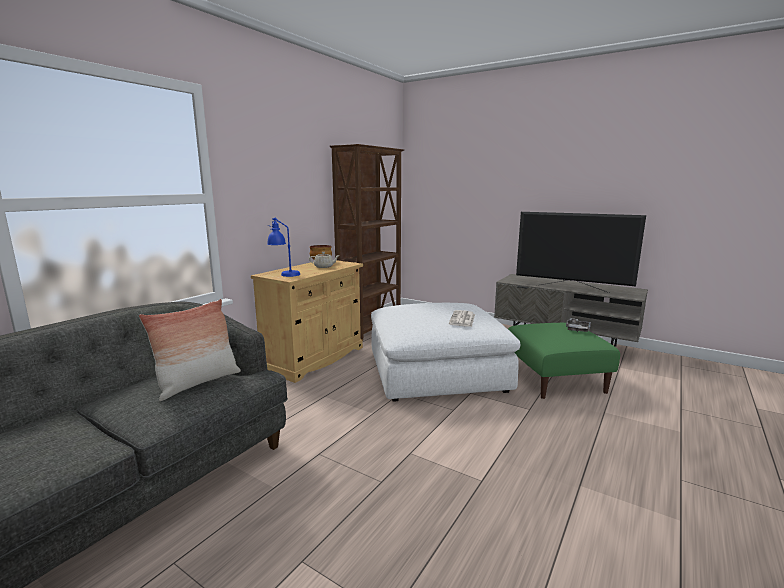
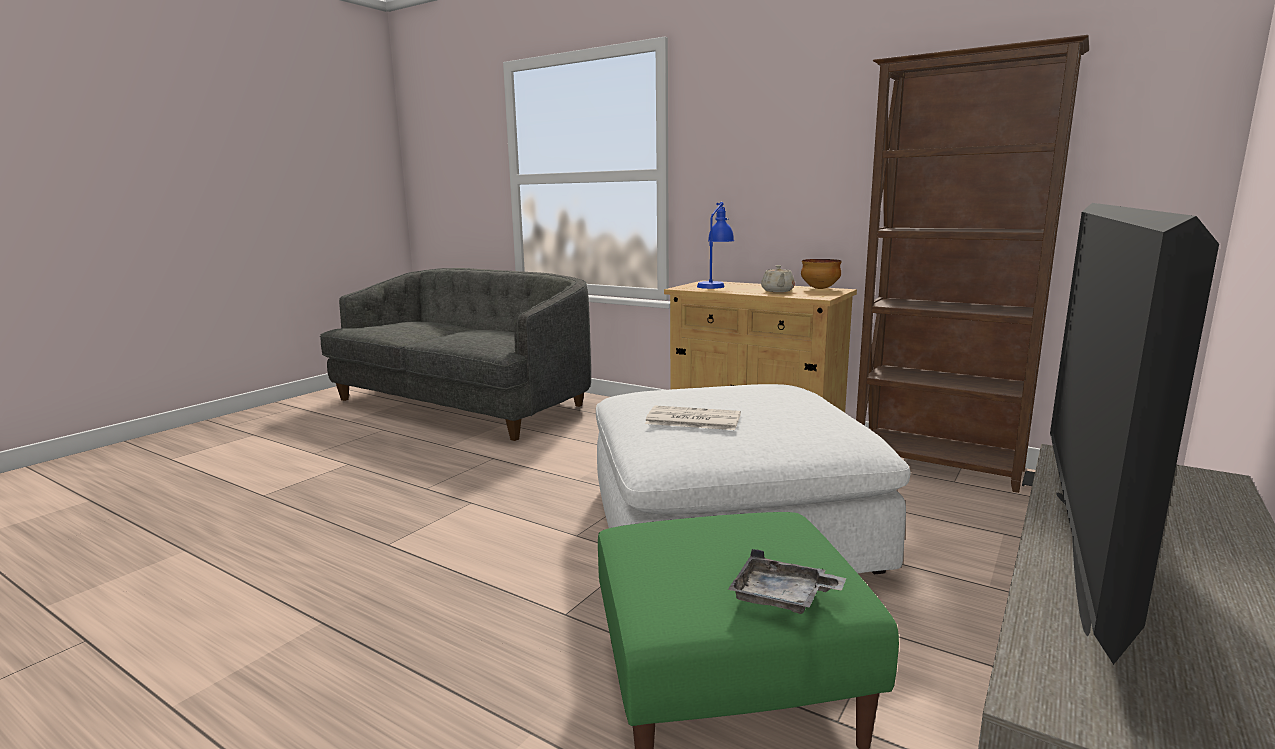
camera: 90 degrees right, 0 degrees up
pillow [139,299,241,401] -> none

